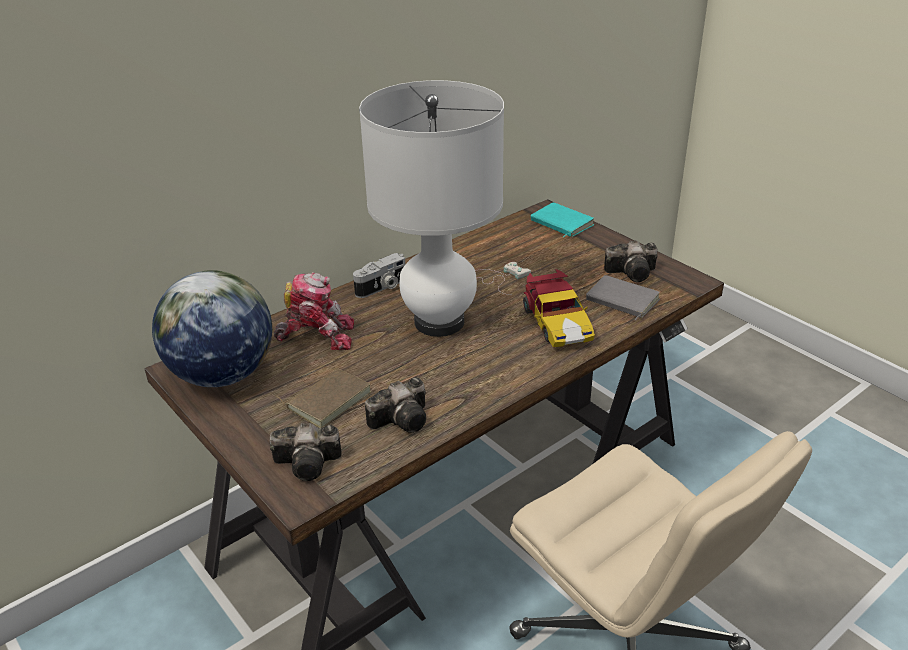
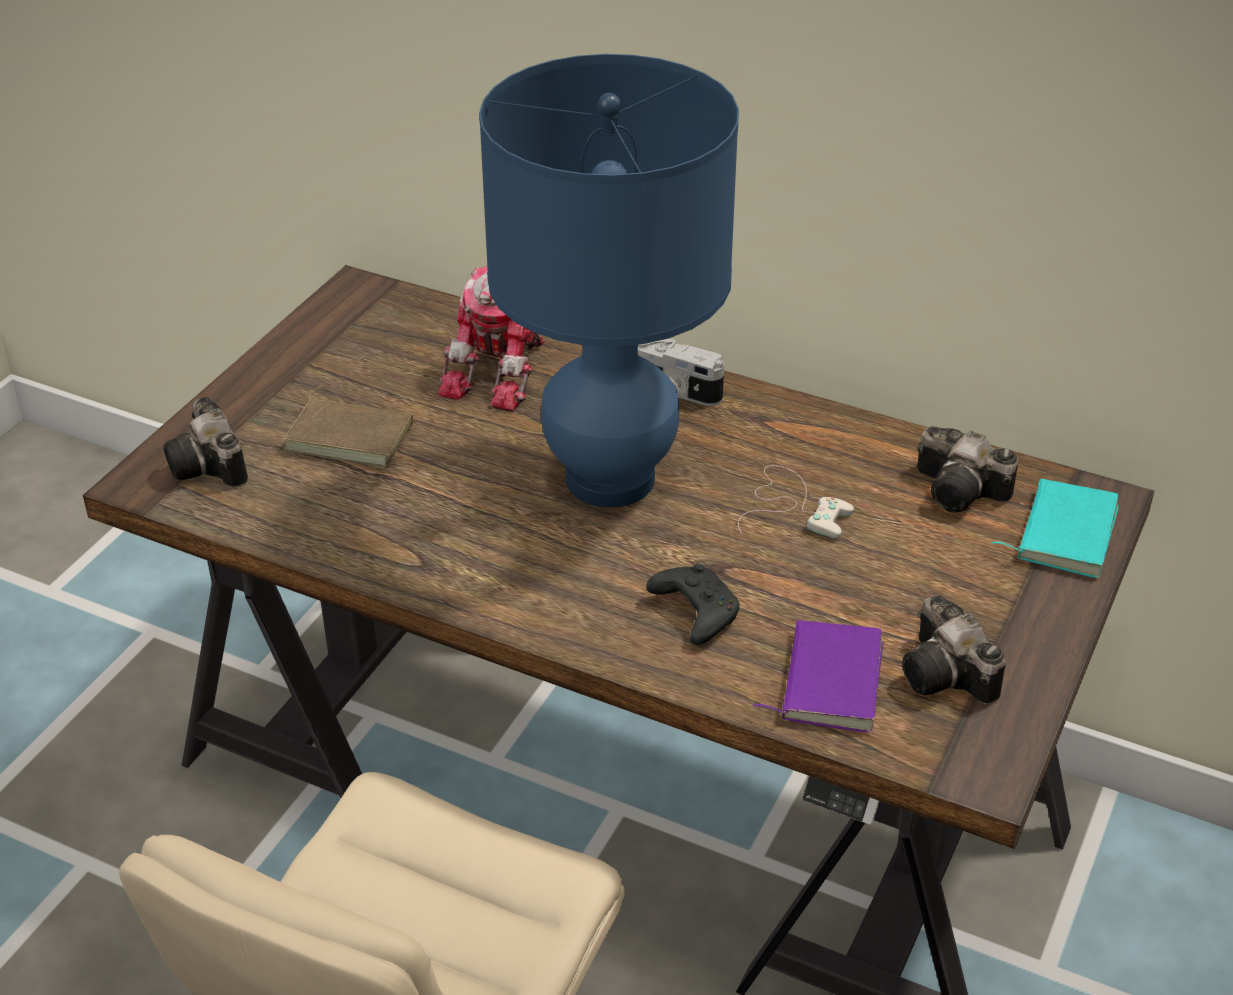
camera: 65 degrees right, 5 degrees up
globe [152,270,272,387] -> none
toy robot [274,272,354,350] -> toy robot turned 45 degrees clockwise [438,266,545,412]
white table lamp [359,80,504,337] -> blue table lamp [479,54,739,508]
camera [365,377,426,433] -> camera moved to [917,426,1018,512]
toy car [523,269,595,347] -> black game controller [646,563,740,645]
grey book [586,275,660,320] -> purple book [753,620,883,733]

